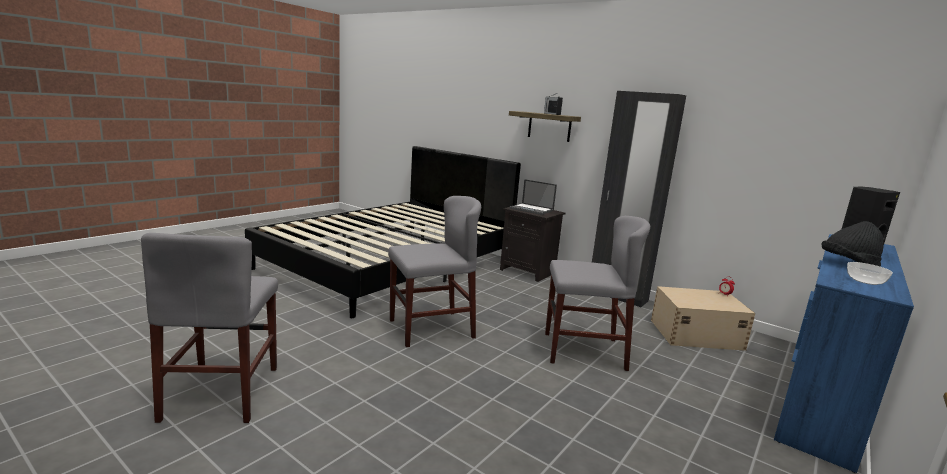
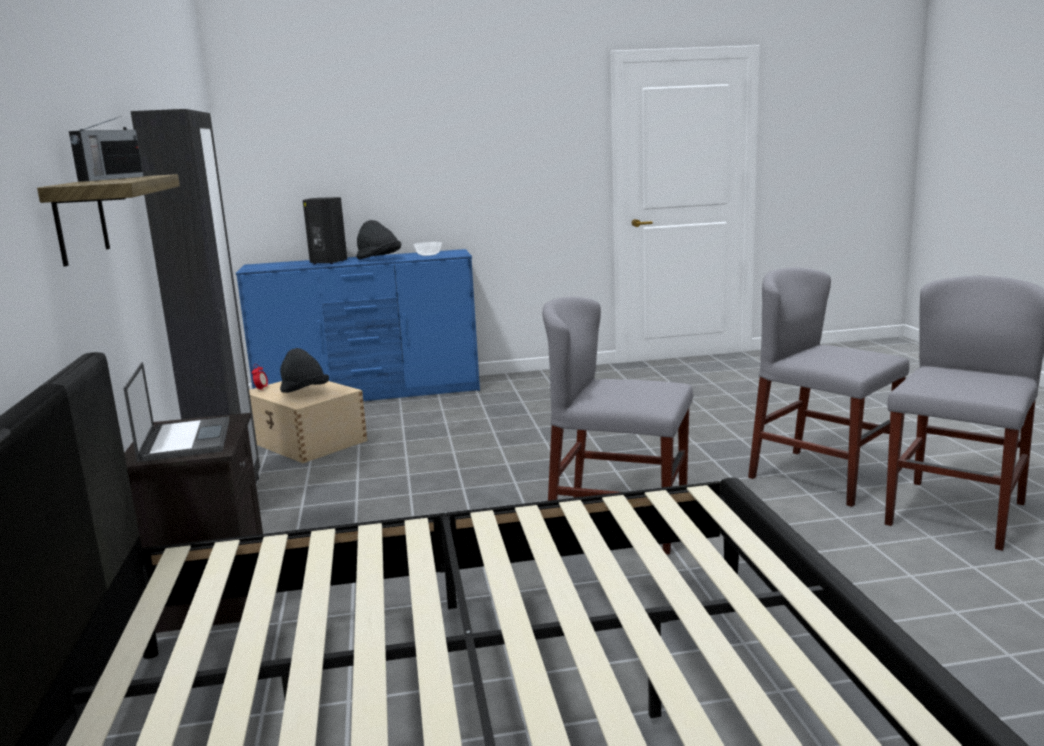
camera: 135 degrees left, 0 degrees up
grey chair [545,216,650,371] -> grey chair moved to [748,267,909,507]
none -> black hat [280,348,329,393]

